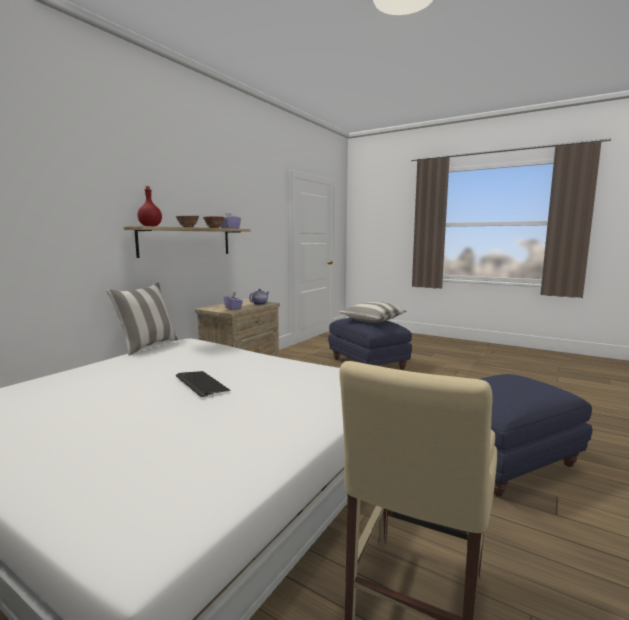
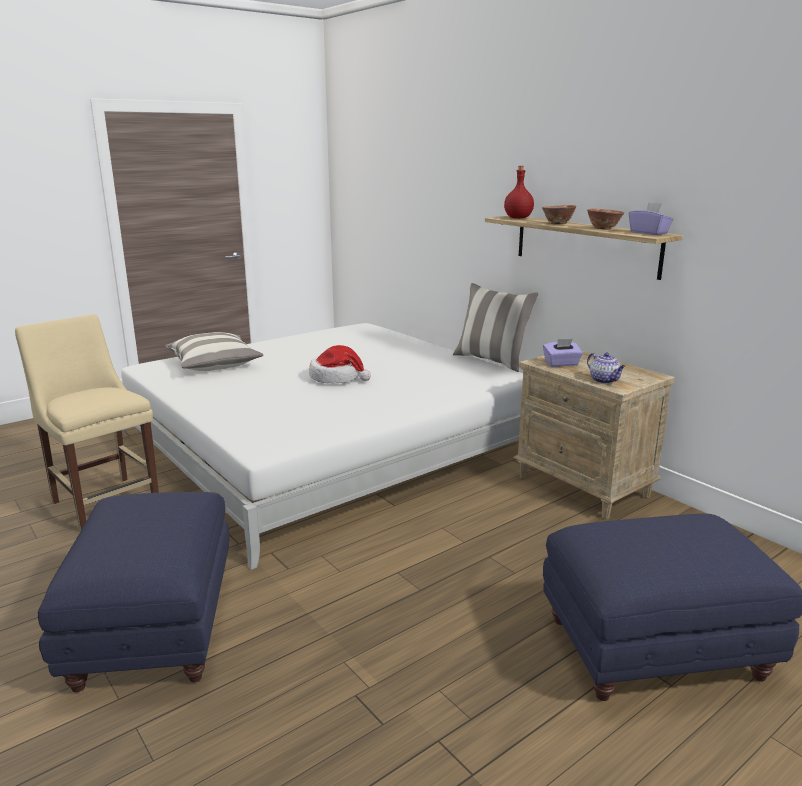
camera: 110 degrees right, 10 degrees up
keyboard [176,371,230,397] -> hat [309,345,371,384]
pillow [339,301,406,323] -> pillow moved to [166,332,263,371]

